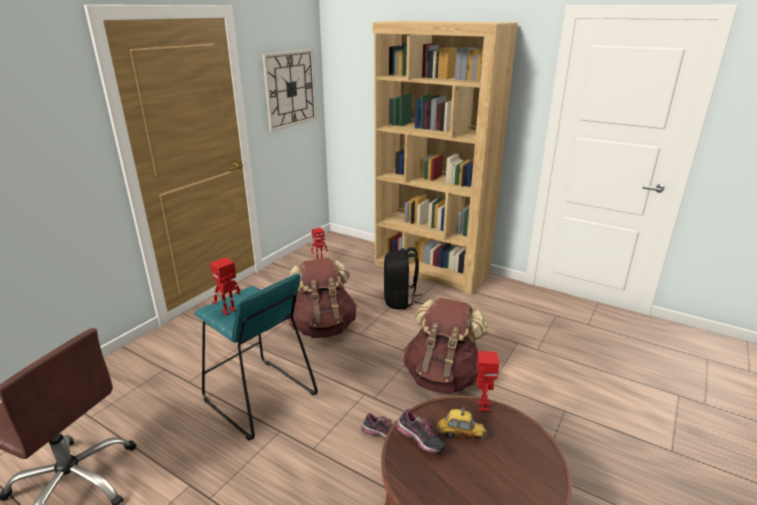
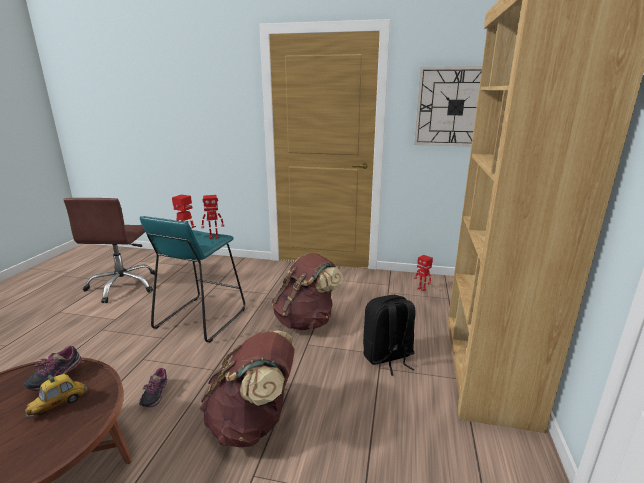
camera: 70 degrees right, 5 degrees down
toy car [436,407,487,439] -> toy car turned 45 degrees clockwise [25,374,88,418]
toy robot [477,351,499,412] -> toy robot moved to [201,195,224,239]

